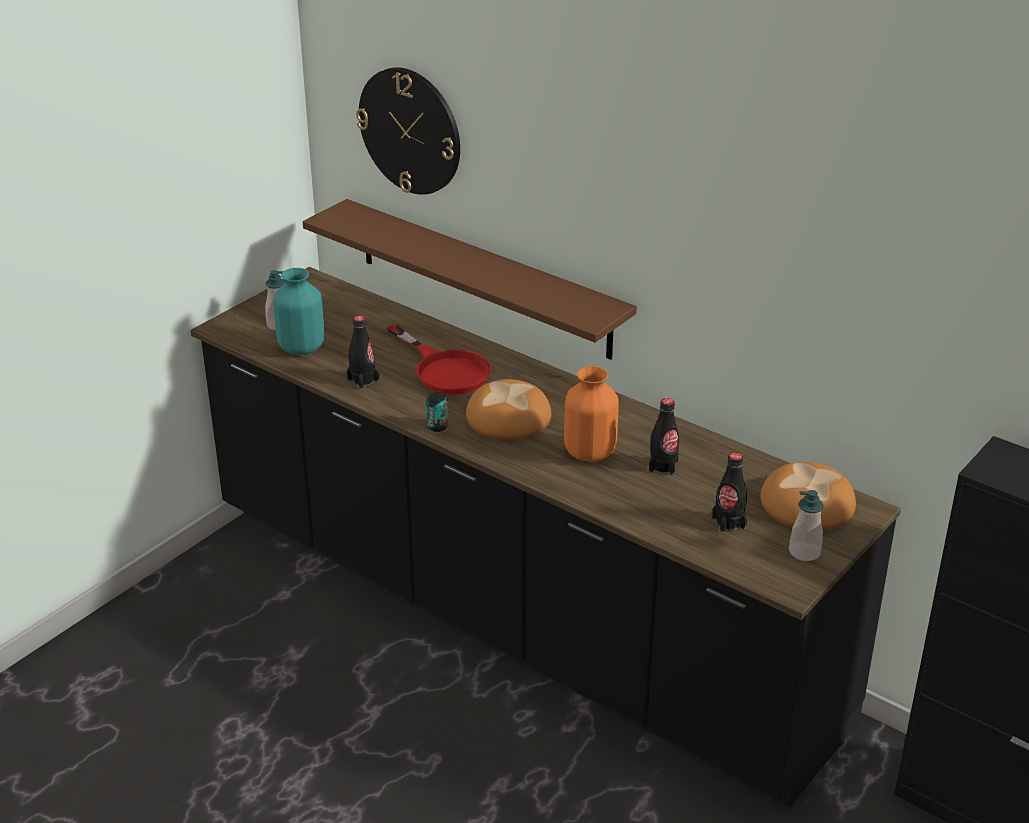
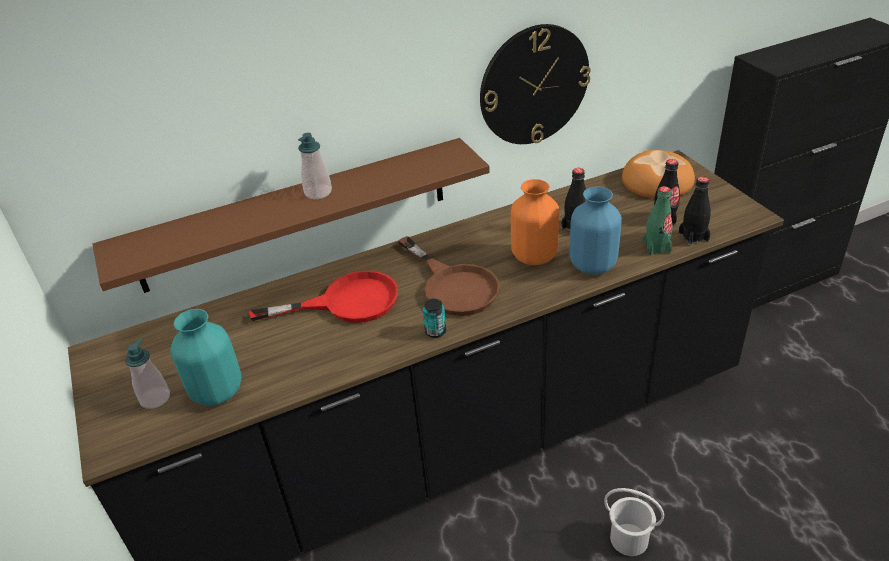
camera: 60 degrees left, 5 degrees up
black bottle [346,315,379,389] -> black bottle moved to [679,176,711,246]
wall clock [356,67,460,195] -> wall clock moved to [480,24,591,144]
bread [466,379,552,440] -> brown frying pan [398,236,500,316]
soap dispenser [789,490,823,561] -> soap dispenser moved to [298,133,332,199]
none -> blue vase [569,186,622,274]
none -> white bucket [604,488,664,556]
none -> green bottle [643,186,673,255]

